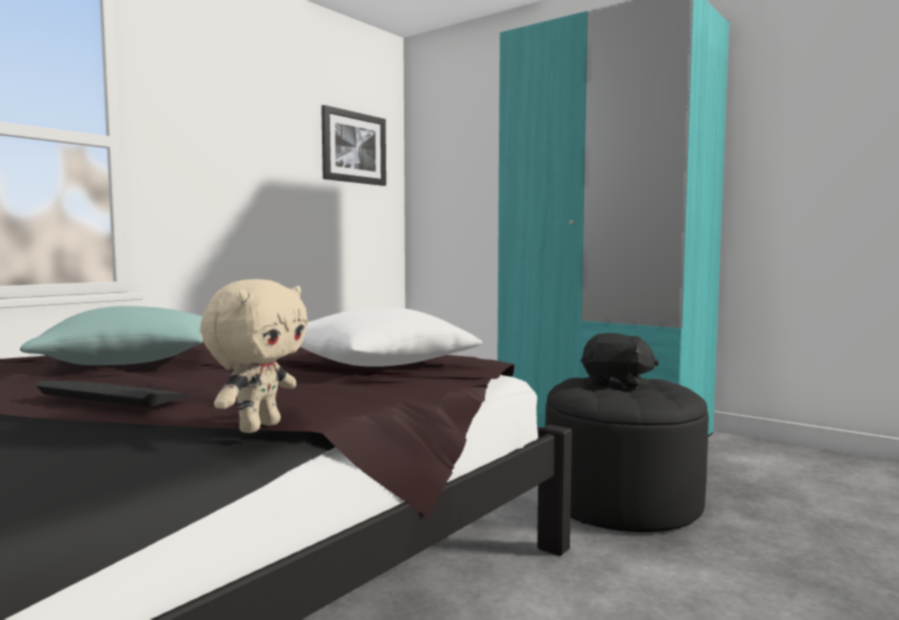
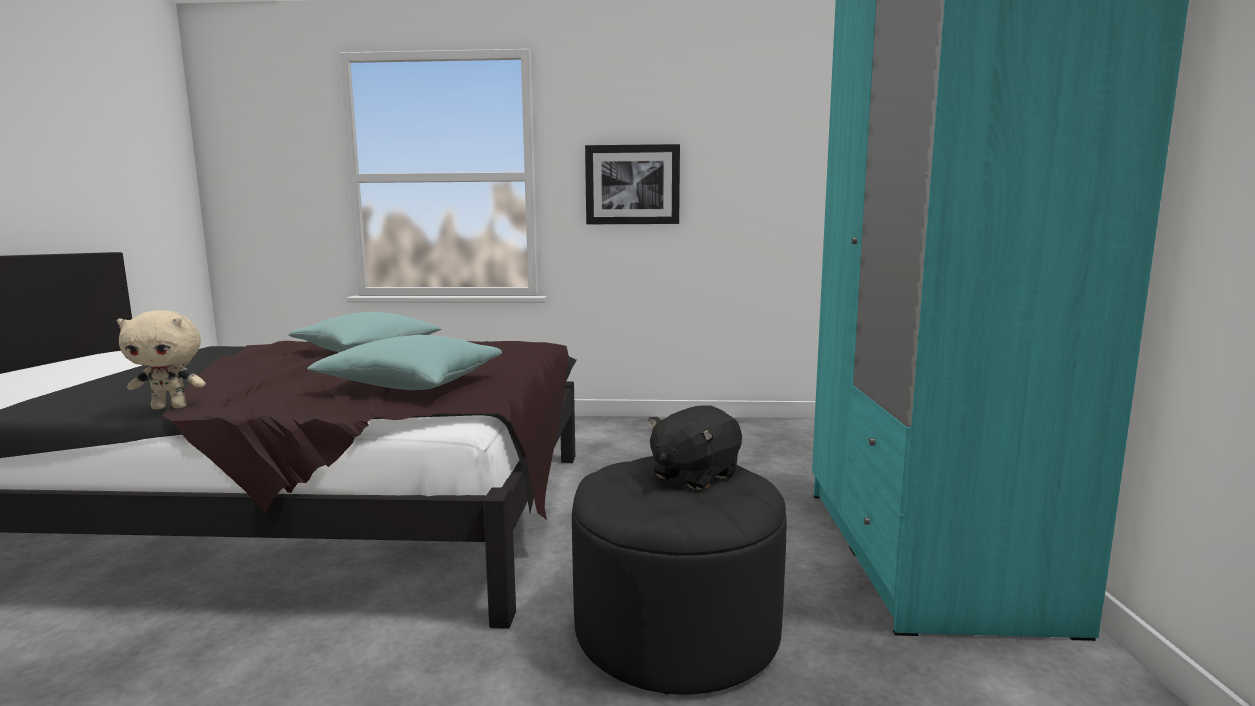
camera: 55 degrees right, 5 degrees up
keyboard [35,381,190,407] -> none
white pillow [300,308,482,367] -> turquoise pillow [307,335,502,390]
picture [321,105,386,186] -> picture moved to [585,144,680,224]
black plush toy [581,333,659,388] -> black plush toy turned 60 degrees clockwise [648,406,742,490]

